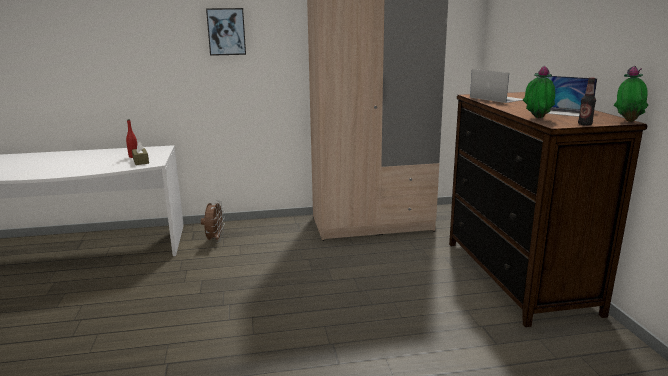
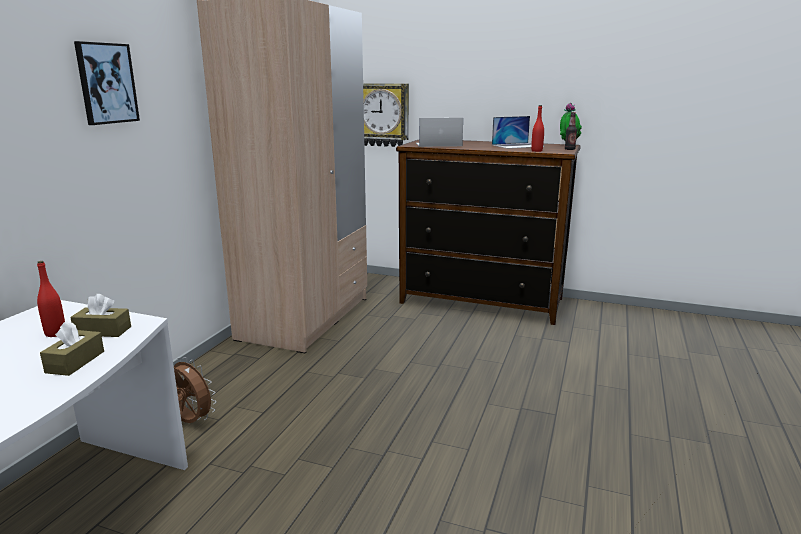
camera: 60 degrees left, 0 degrees up
potted plant [523,66,555,118] -> red bottle [531,105,544,152]
none -> brown tissue box [40,321,104,376]
none -> wall clock [363,83,409,147]

